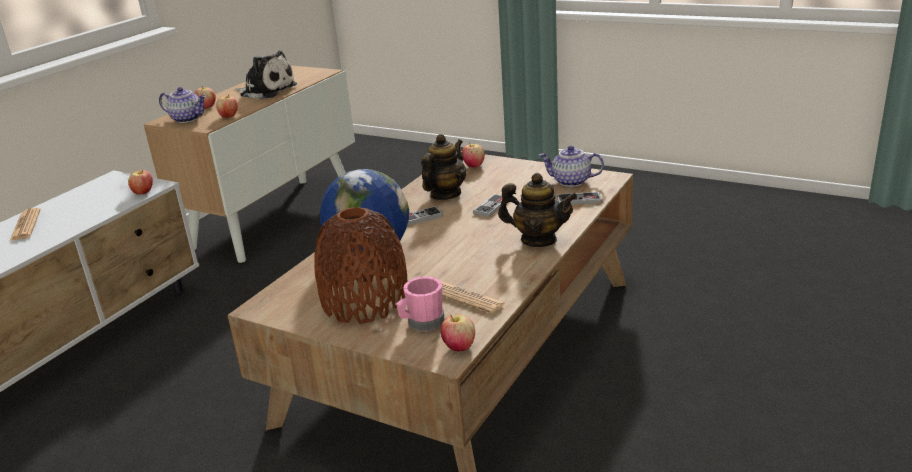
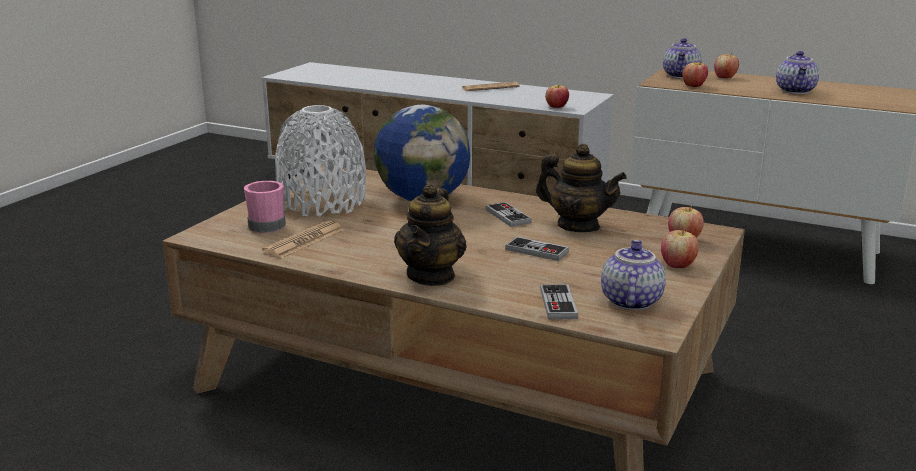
camera: 85 degrees right, 5 degrees down
plush toy [233,50,297,99] -> teapot [776,51,819,94]
brown vase [314,207,407,324] -> white vase [275,105,366,217]
apple [441,314,475,351] -> apple moved to [661,228,699,268]

